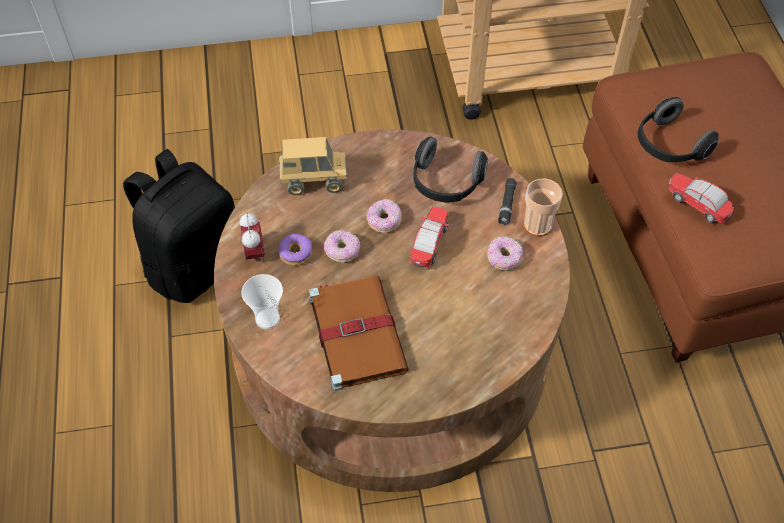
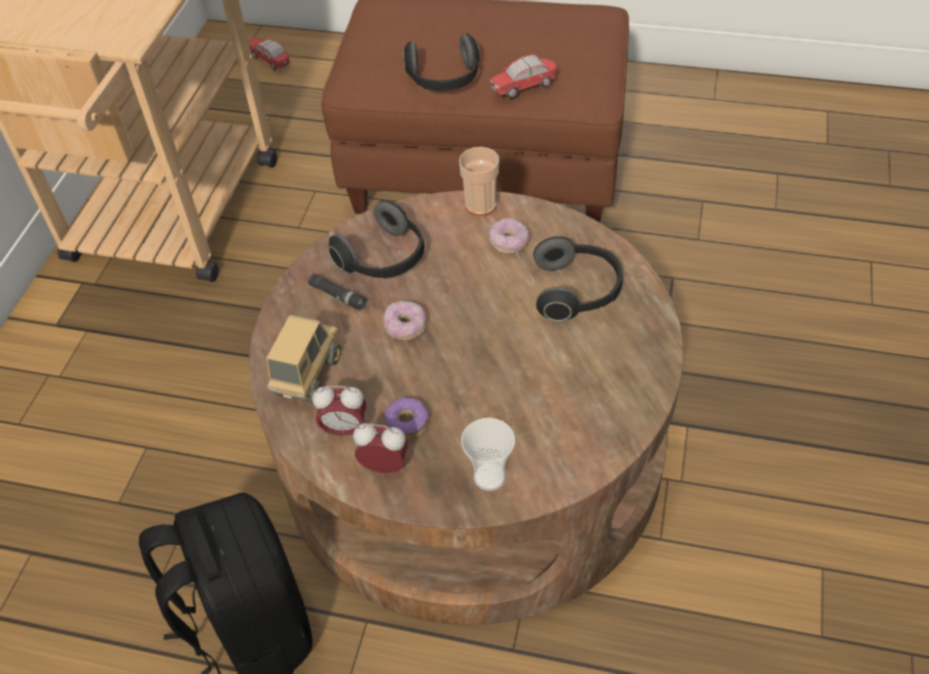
camera: 65 degrees left, 5 degrees down
brown book [309,276,409,391] -> none
donut [324,230,360,263] -> none
toy car [410,207,449,268] -> toy car moved to [249,38,291,71]
black flashlight [498,178,517,226] -> black flashlight moved to [308,274,367,311]
none -> alarm clock [312,386,366,436]
none -> headphones [533,236,623,321]

